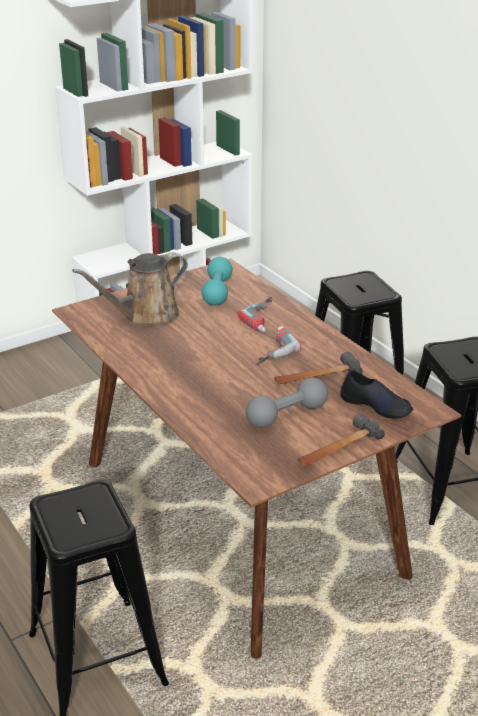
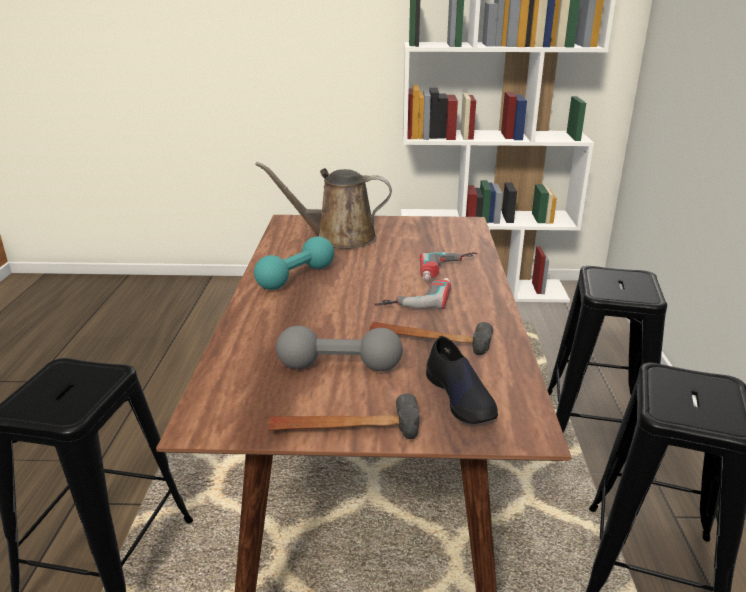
camera: 35 degrees right, 5 degrees down
turquoise dumbbell [202,257,233,305] -> turquoise dumbbell moved to [254,236,334,290]

